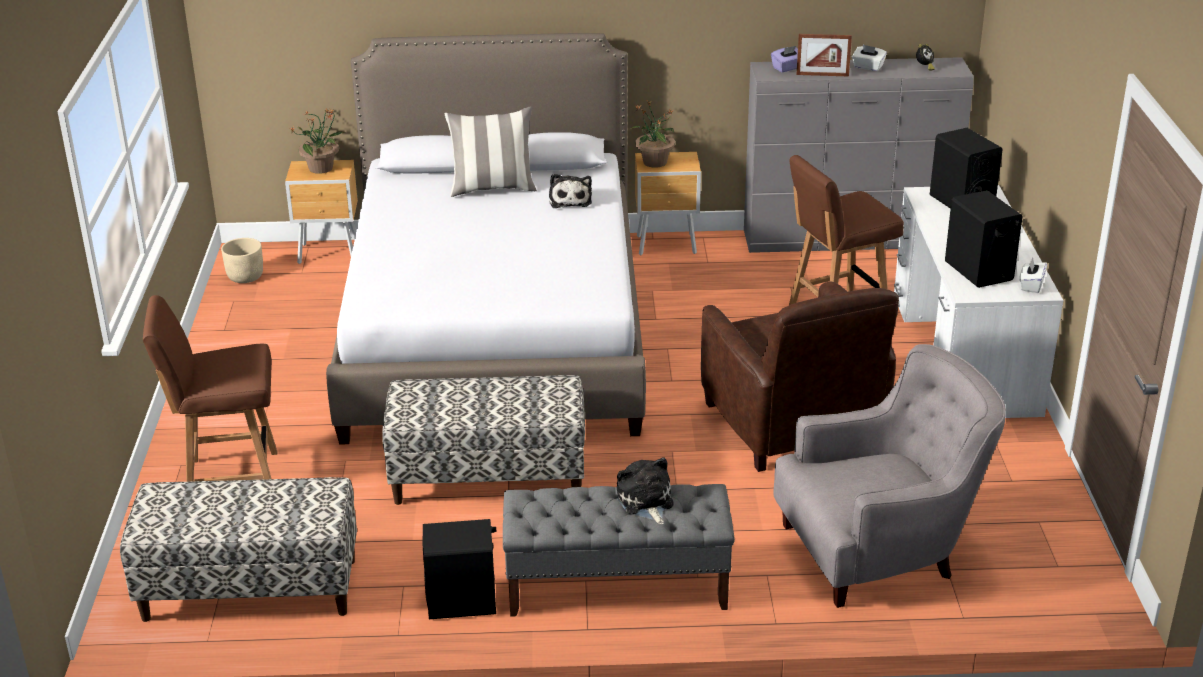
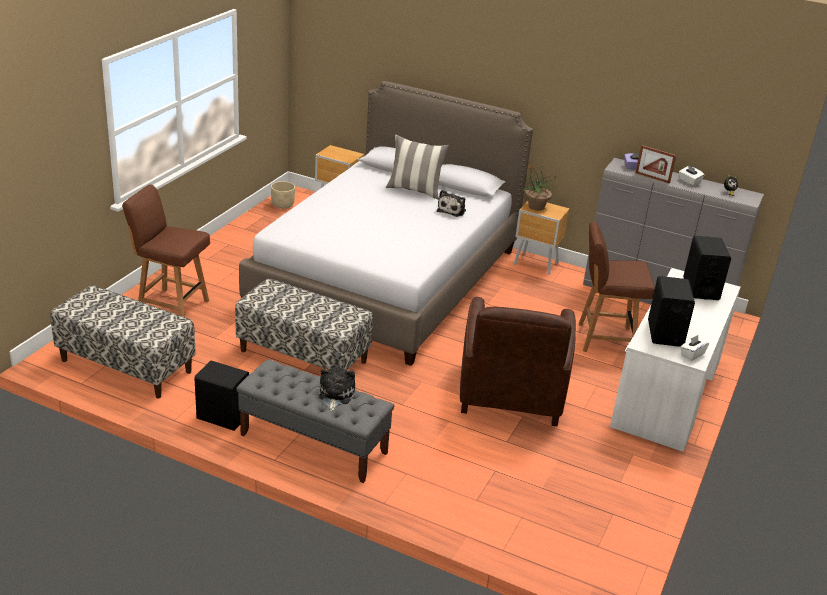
camera: 25 degrees right, 0 degrees up
potted plant [290,108,346,174] -> none
grey armchair [774,344,1006,608] -> none

